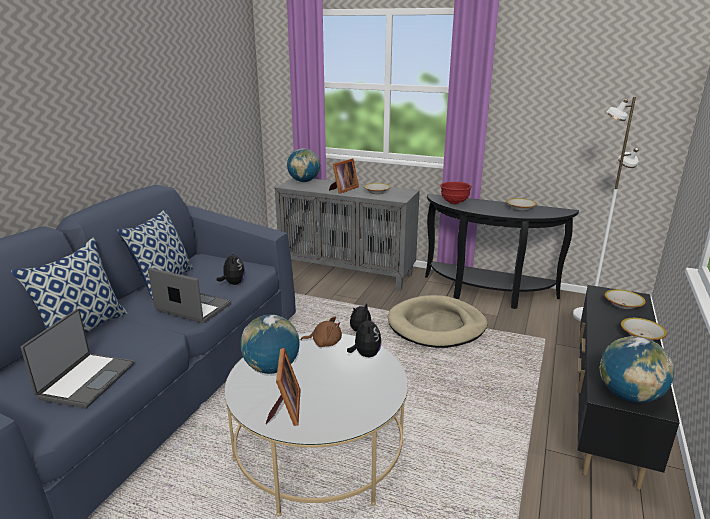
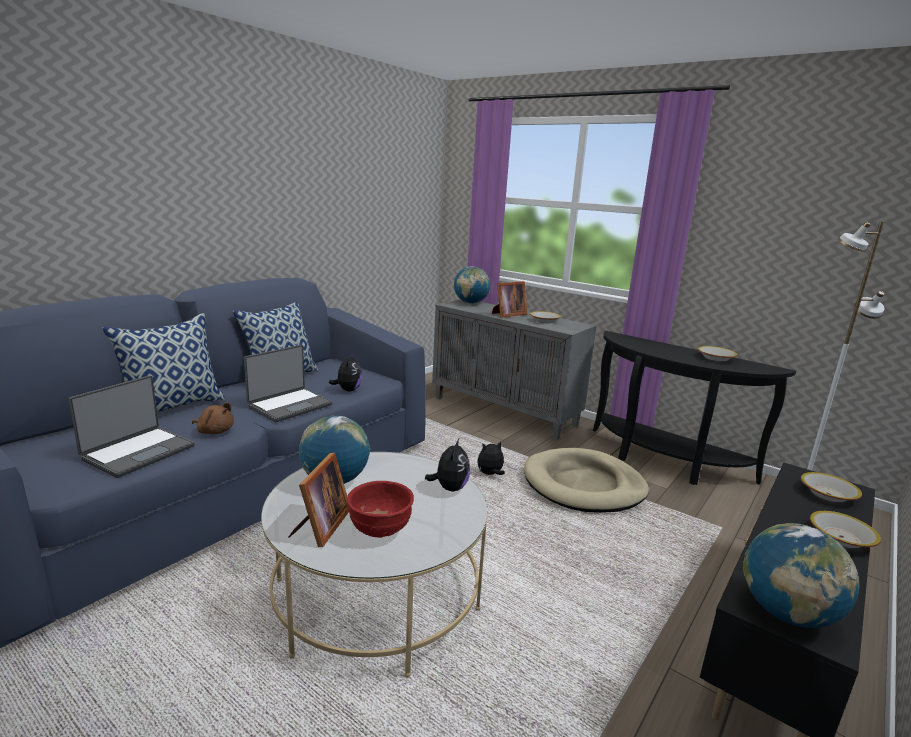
camera: 15 degrees right, 5 degrees down
laptop [148,268,231,323] -> laptop turned 90 degrees clockwise [244,345,332,422]
brown plush toy [301,316,342,347] -> brown plush toy moved to [192,402,234,434]
red bowl [440,182,472,204] -> red bowl moved to [347,481,414,538]

